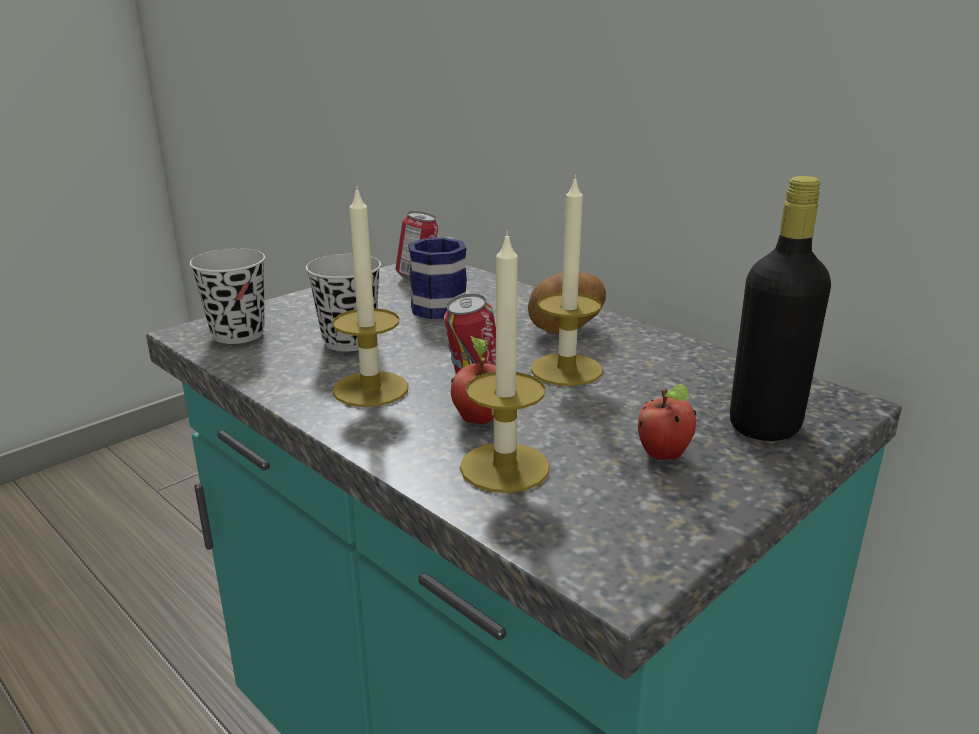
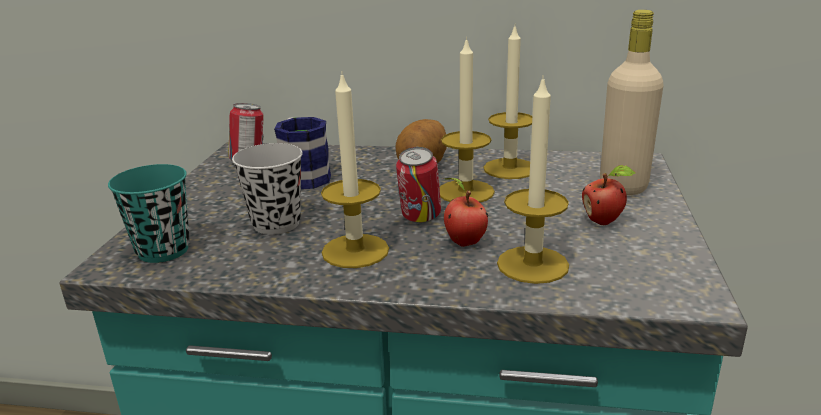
camera: 35 degrees left, 0 degrees up
black cup [189,248,265,344] -> turquoise cup [108,164,190,263]
black bottle [730,176,831,441] -> beige bottle [600,10,664,195]
none -> candle [483,23,532,179]

